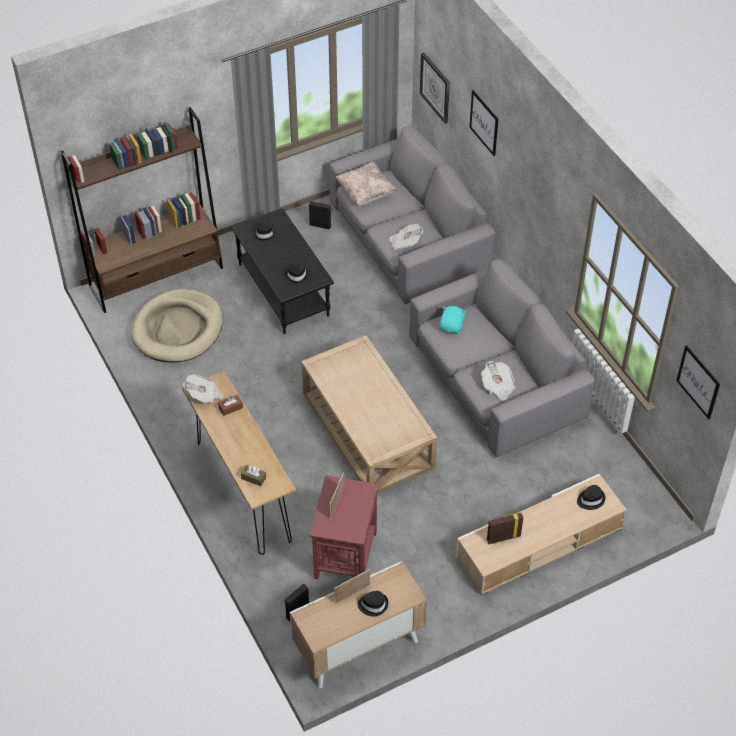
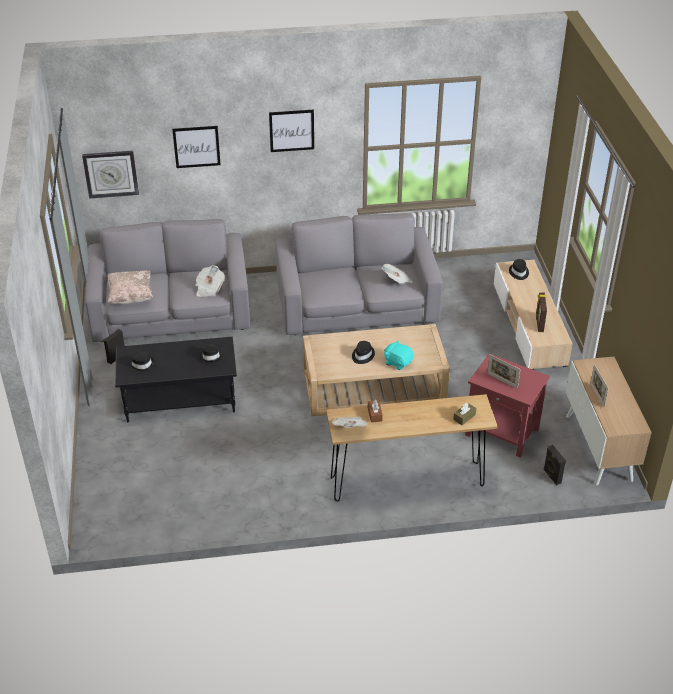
camera: 70 degrees left, 10 degrees down
brown bookcase [61,107,223,313] -> none
beige dog bed [131,289,223,362] -> none
black hat [358,591,388,617] -> black hat moved to [352,341,375,364]
turquoise plush toy [440,306,467,334] -> turquoise plush toy moved to [384,340,413,370]
picture [676,345,720,419] -> picture moved to [269,110,314,152]

